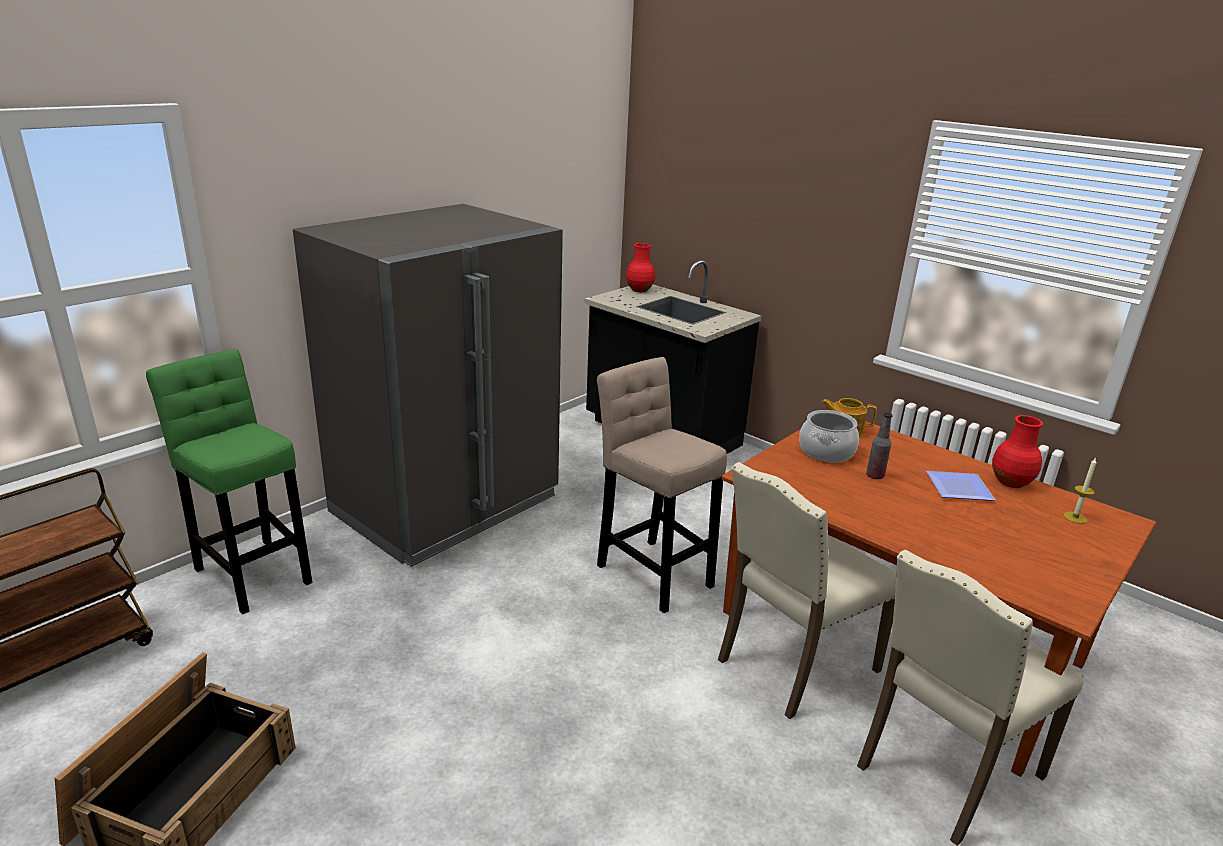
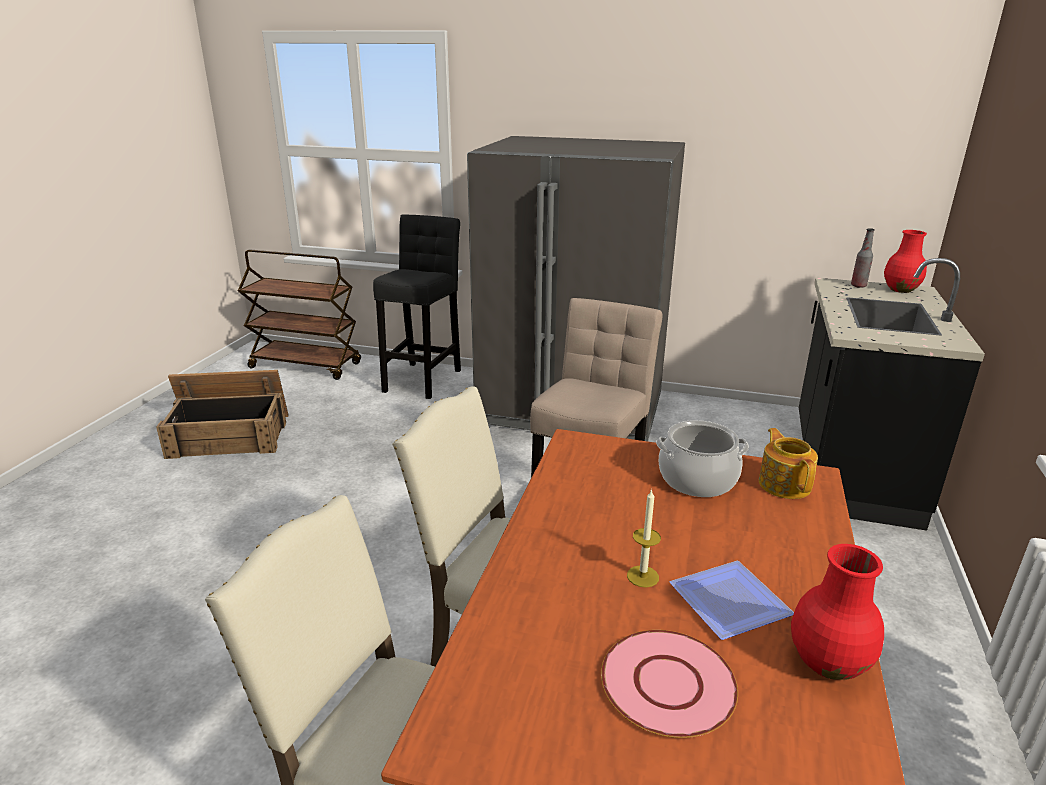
camera: 65 degrees right, 0 degrees up
green stool [146,349,312,614] -> black stool [373,215,461,399]
bottle [866,412,893,479] -> bottle moved to [851,228,875,288]
candle [1064,458,1097,524] -> candle moved to [627,489,661,587]
none -> pink plate [601,630,738,738]

